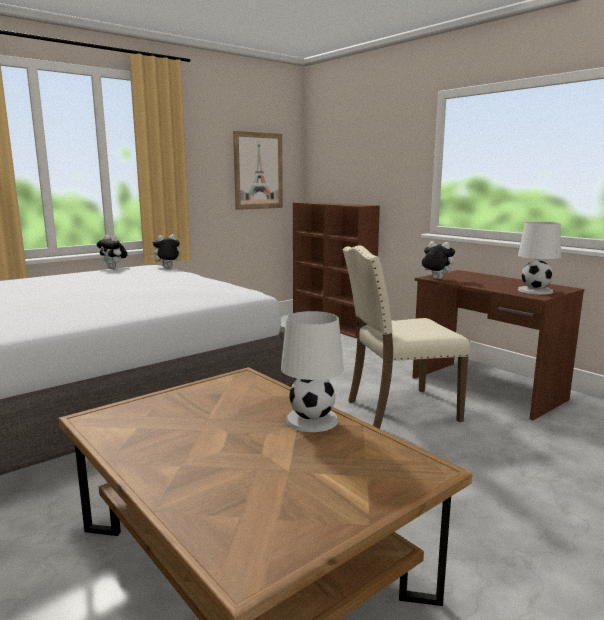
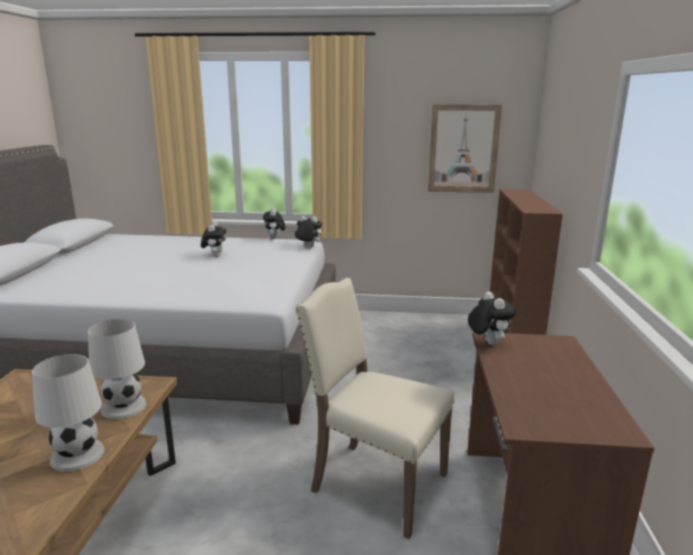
camera: 45 degrees right, 5 degrees up
white table lamp [518,222,561,295] -> white table lamp moved to [88,319,147,419]
none -> plush toy [201,222,226,257]

